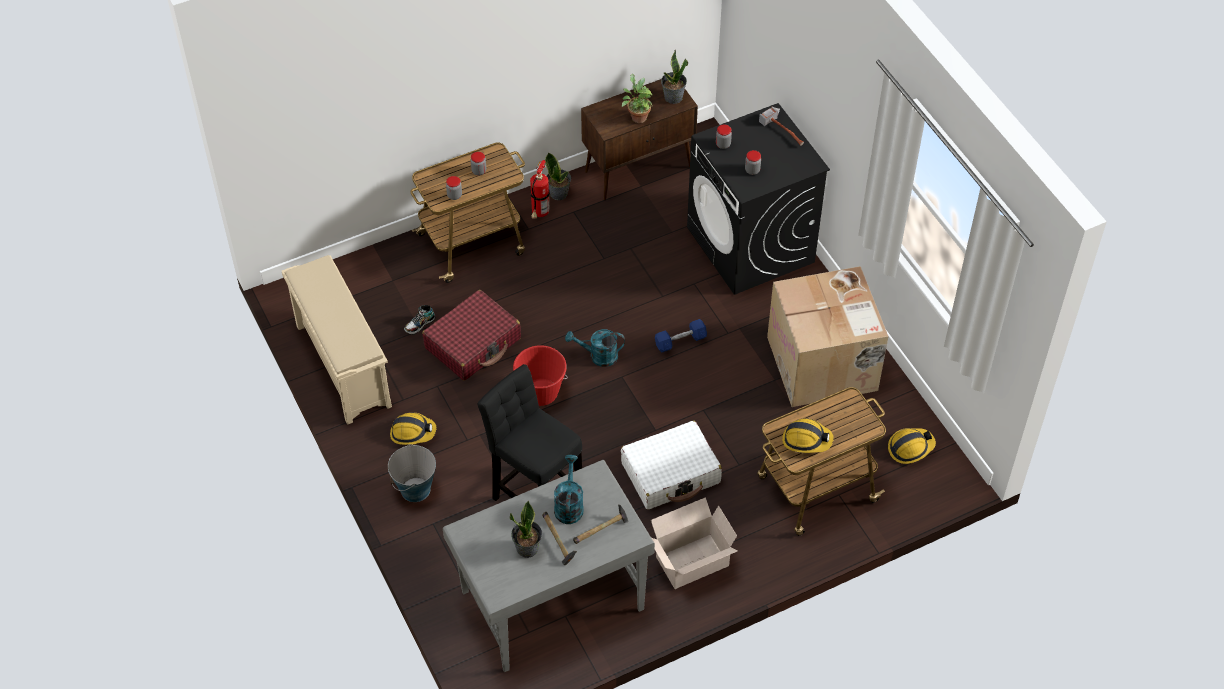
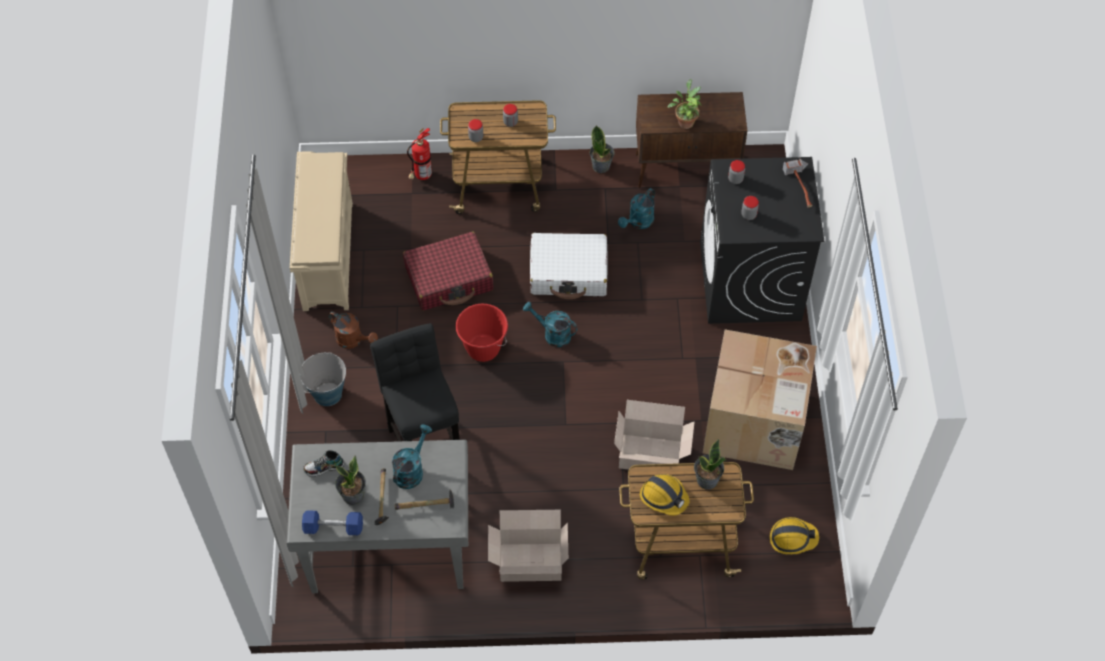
camera: 25 degrees right, 5 degrees up
hard hat [390,412,436,445] -> brown watering can [328,311,378,349]
shoe [404,305,435,335] -> shoe moved to [303,450,344,477]
fire extinguisher [530,160,550,219] -> fire extinguisher moved to [407,128,432,180]
white suitcase [621,421,722,510] -> white suitcase moved to [530,233,608,299]
blue dumbbell [655,319,707,352] -> blue dumbbell moved to [302,510,363,535]
potted plant [661,50,688,104] -> potted plant moved to [694,439,727,490]
none -> cardboard box [614,400,695,470]
none -> turquoise watering can [618,188,655,229]

